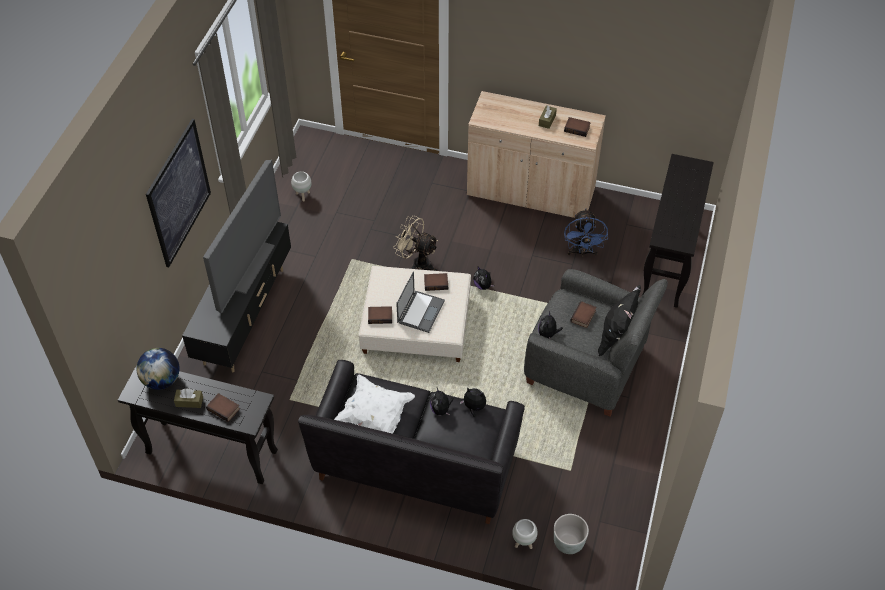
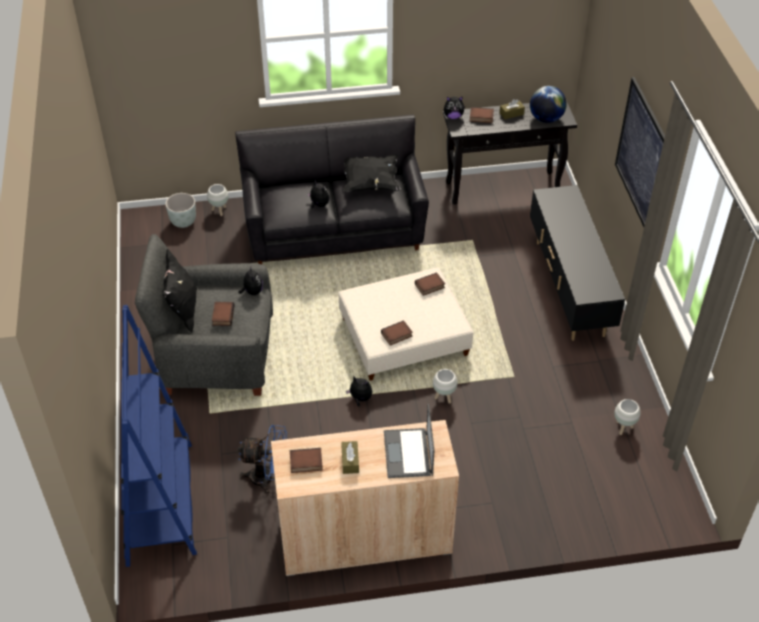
camera: 155 degrees right, 5 degrees down
television [203,160,281,314] -> none
white pillow [334,374,415,434] -> black pillow [343,154,401,192]
beige fan [393,216,438,271] -> white planter [433,369,457,404]
laptop [396,271,445,333] -> laptop moved to [384,404,434,478]
plush toy [460,387,486,417] -> plush toy moved to [444,96,465,119]
blue fan [564,209,608,257] -> blue fan turned 120 degrees clockwise [237,425,287,494]
black console table [641,154,714,308] -> blue bookcase [121,305,197,567]

